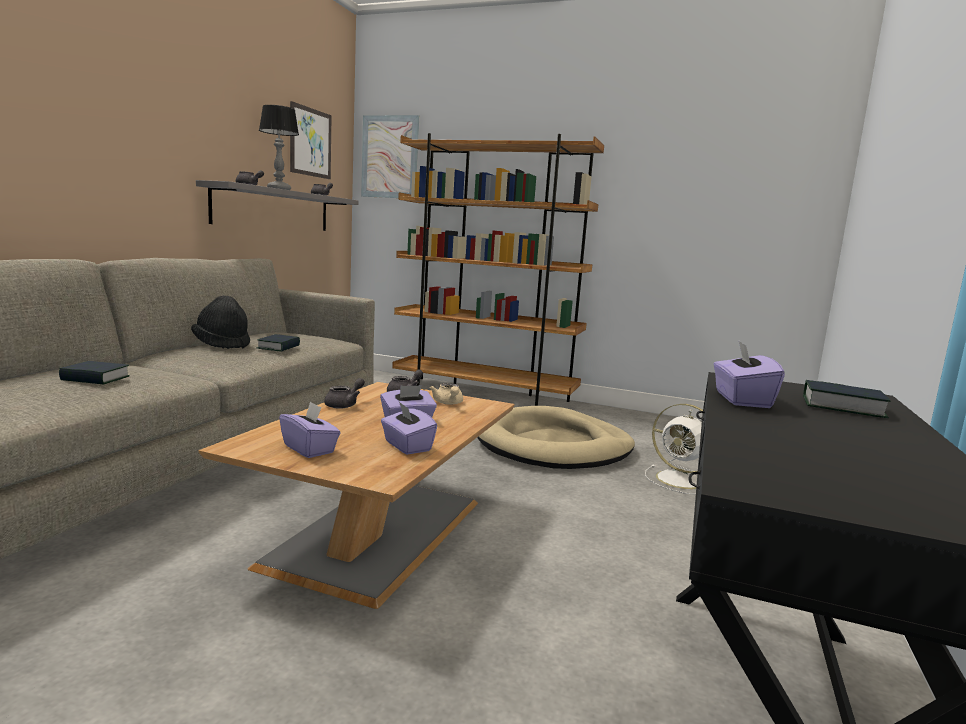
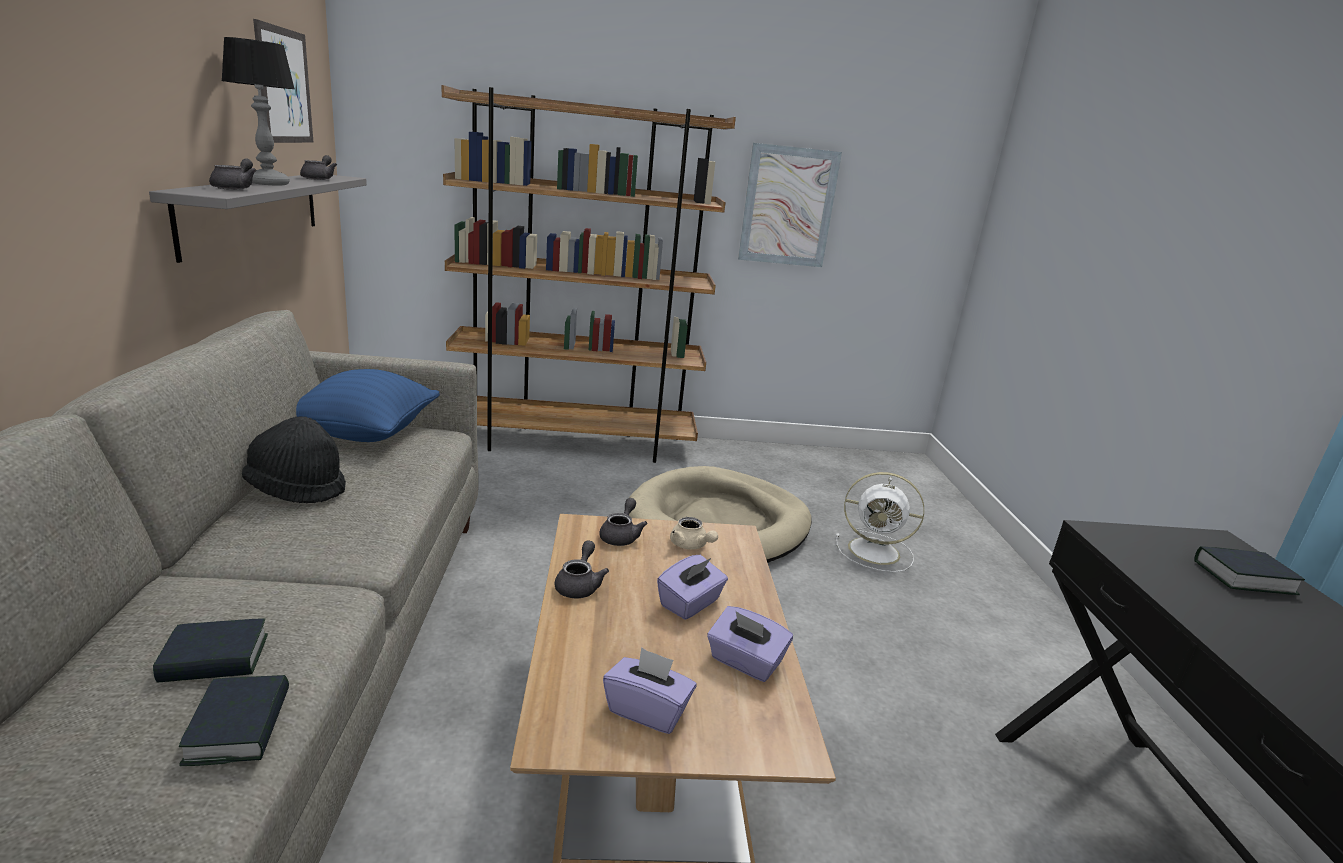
camera: 25 degrees left, 10 degrees up
book [257,334,300,352] -> book moved to [179,675,289,766]
picture [361,115,419,198] -> picture moved to [738,143,842,267]
purple tissue box [713,341,785,408] -> none
none -> blue pillow [296,369,440,442]

